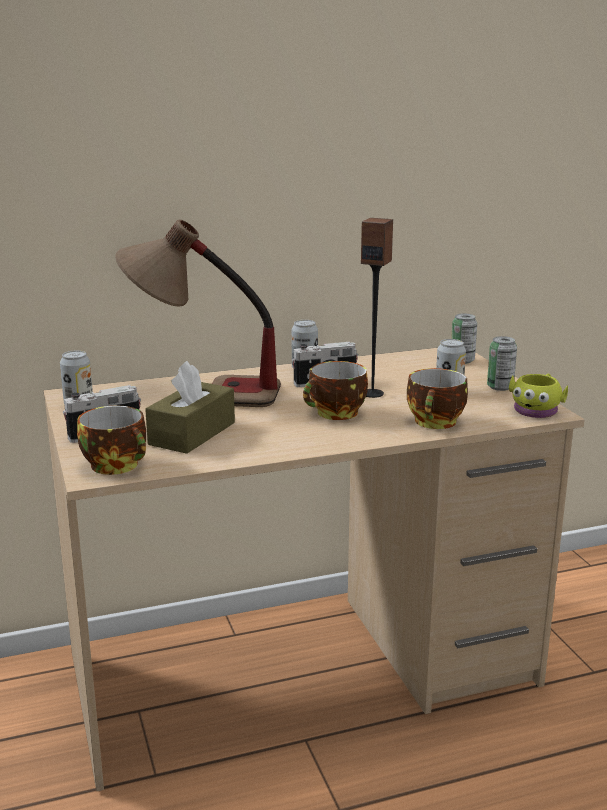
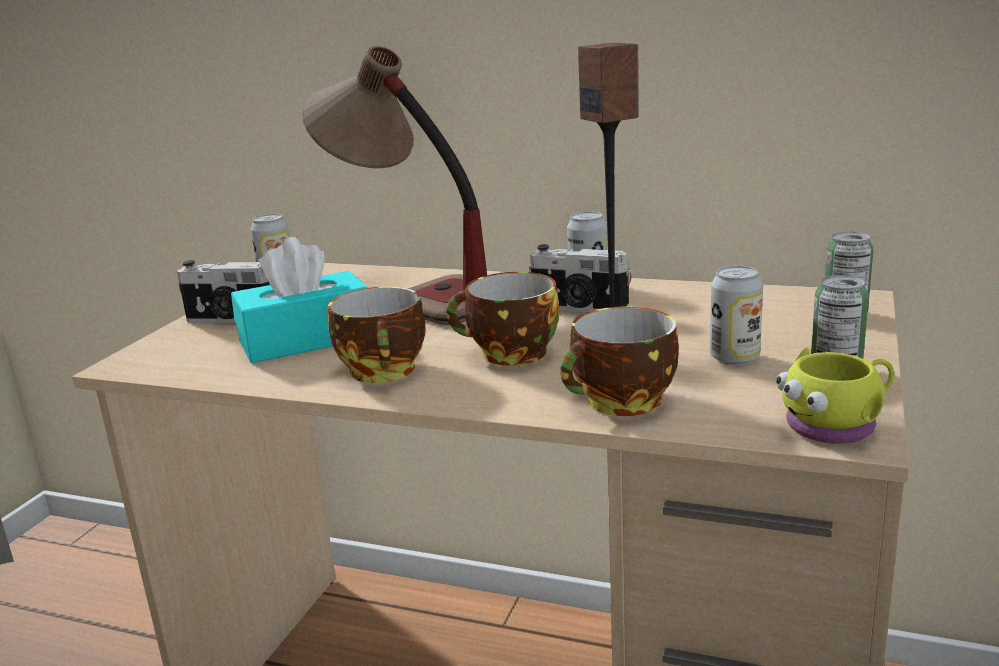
camera: 40 degrees right, 0 degrees up
cup [77,406,146,475] -> cup moved to [328,286,426,383]
brown tissue box [145,361,235,454] -> turquoise tissue box [231,237,368,363]

